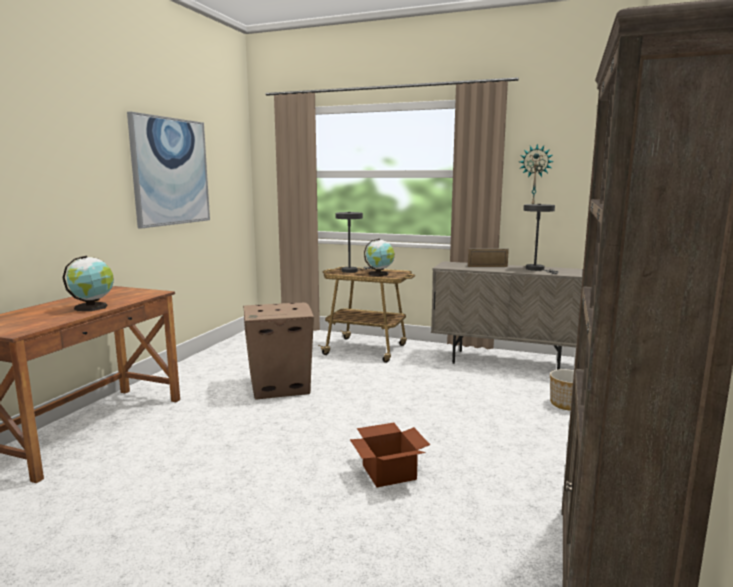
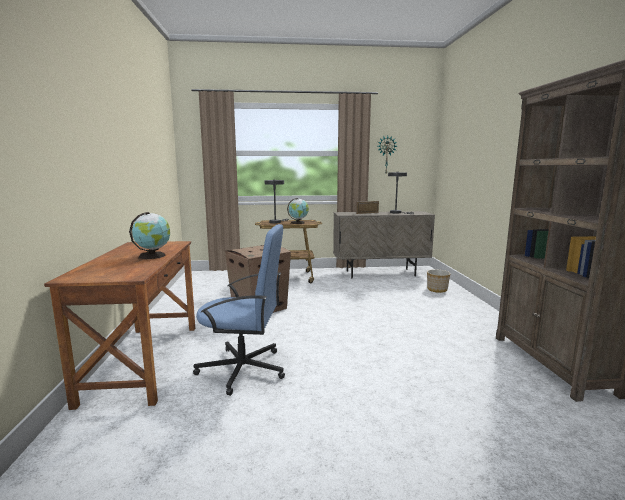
camera: 25 degrees left, 0 degrees up
picture [127,112,210,229] -> none
cardboard box [350,423,430,487] -> none
none -> blue office chair [193,224,285,396]

